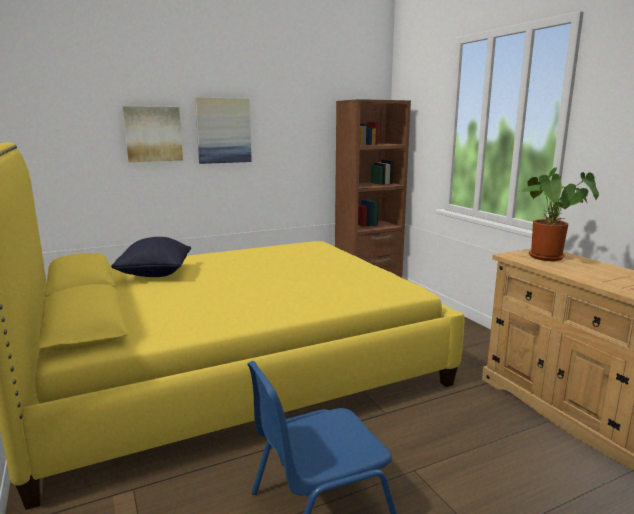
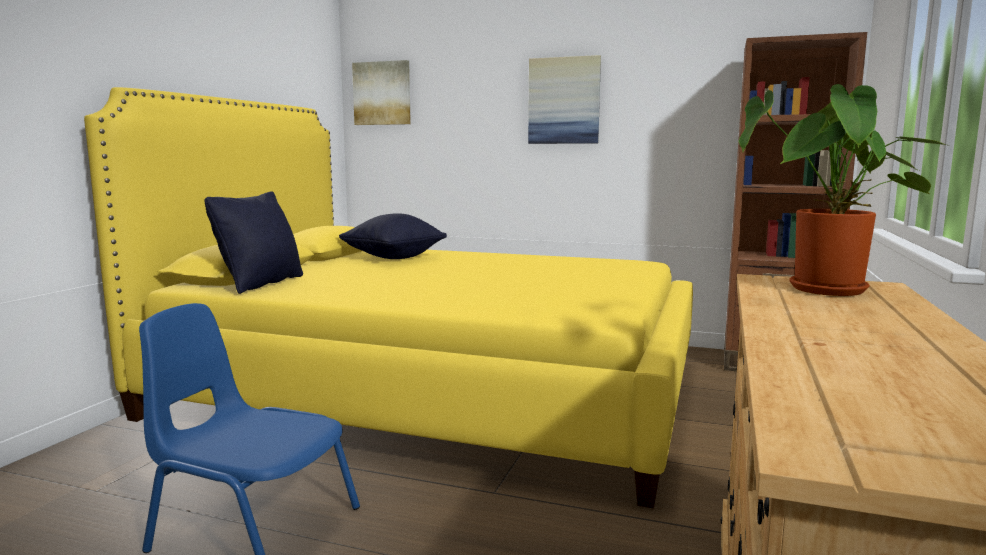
camera: 45 degrees right, 5 degrees down
picture [123,106,183,162] -> picture moved to [352,60,411,125]
none -> black pillow [205,191,303,294]

